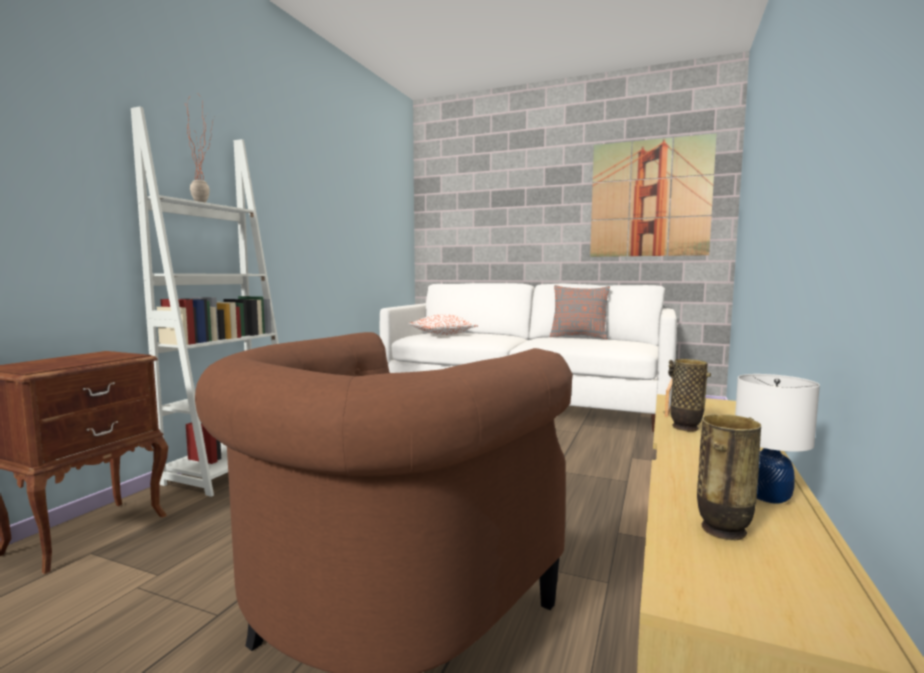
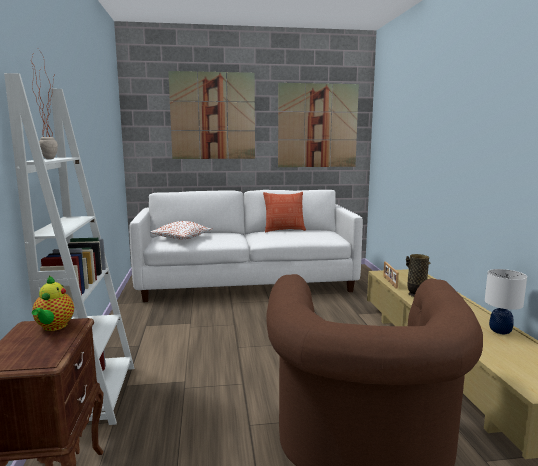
camera: 30 degrees left, 5 degrees up
grey pillow [550,285,610,339] -> orange pillow [263,192,306,232]
vase [697,414,761,540] -> none
none -> teapot [32,276,74,331]
none -> picture [168,71,255,159]

